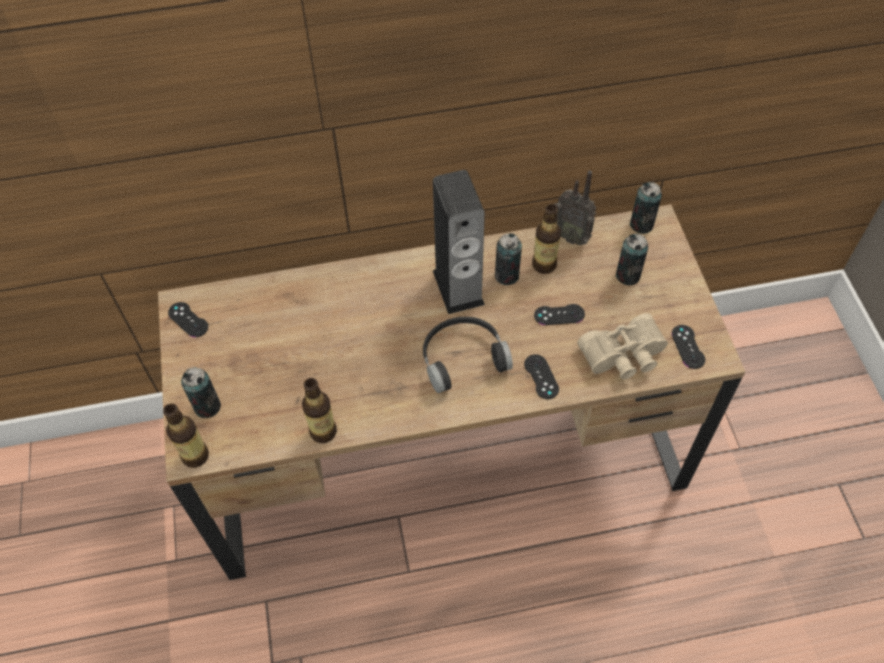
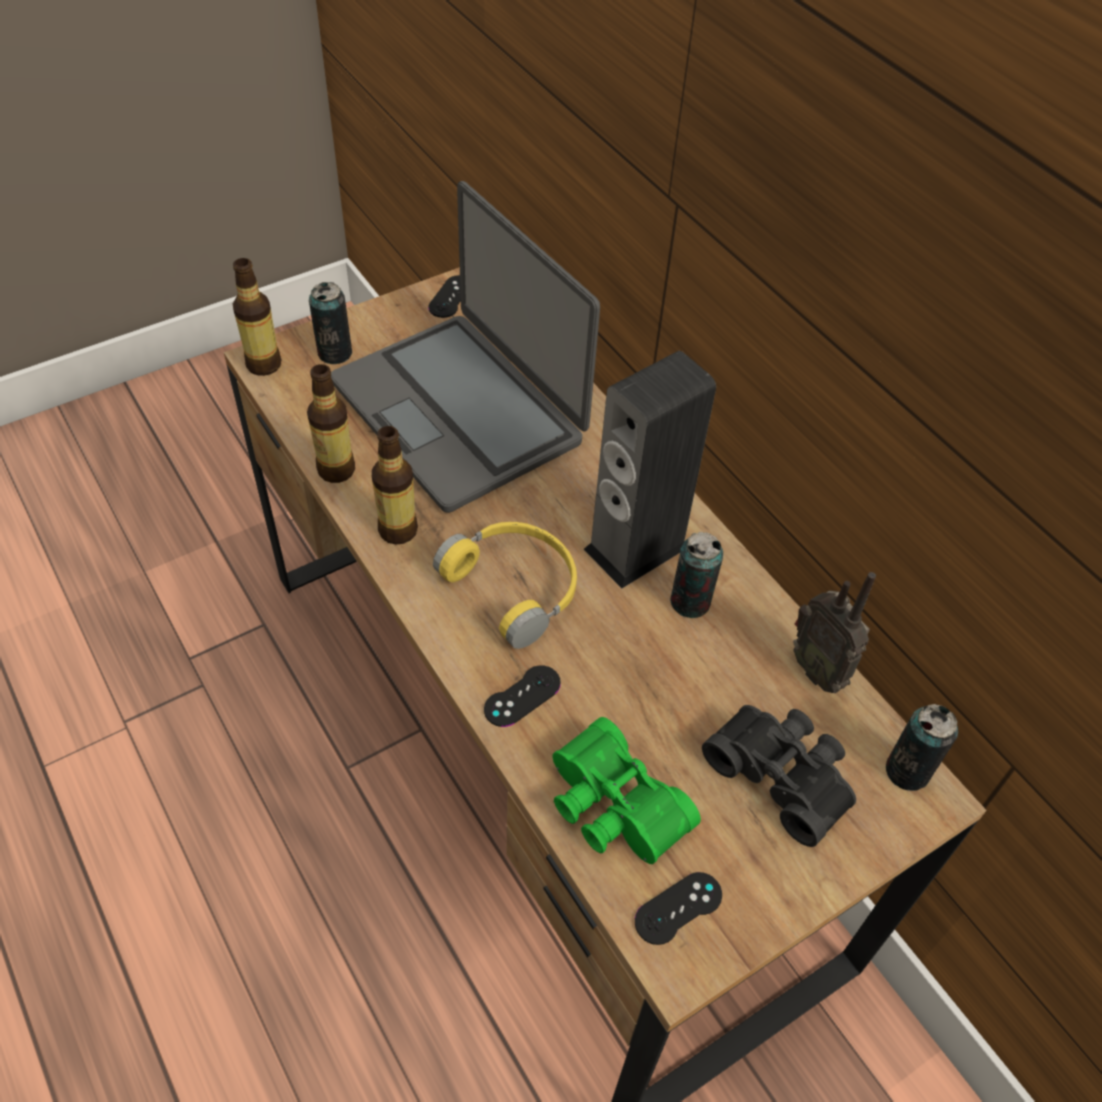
camera: 65 degrees right, 5 degrees down
black headphones [423,317,513,393] -> yellow headphones [433,522,577,649]
bottle [532,204,561,274] -> bottle moved to [372,426,418,544]
black game controller [534,304,585,325] -> none
radio [554,170,596,245] -> radio turned 45 degrees counterclockwise [793,572,876,693]
beige binoculars [577,313,668,379] -> green binoculars [552,717,701,864]
can [616,233,648,285] -> black binoculars [702,705,856,847]
none -> laptop [331,181,600,513]

